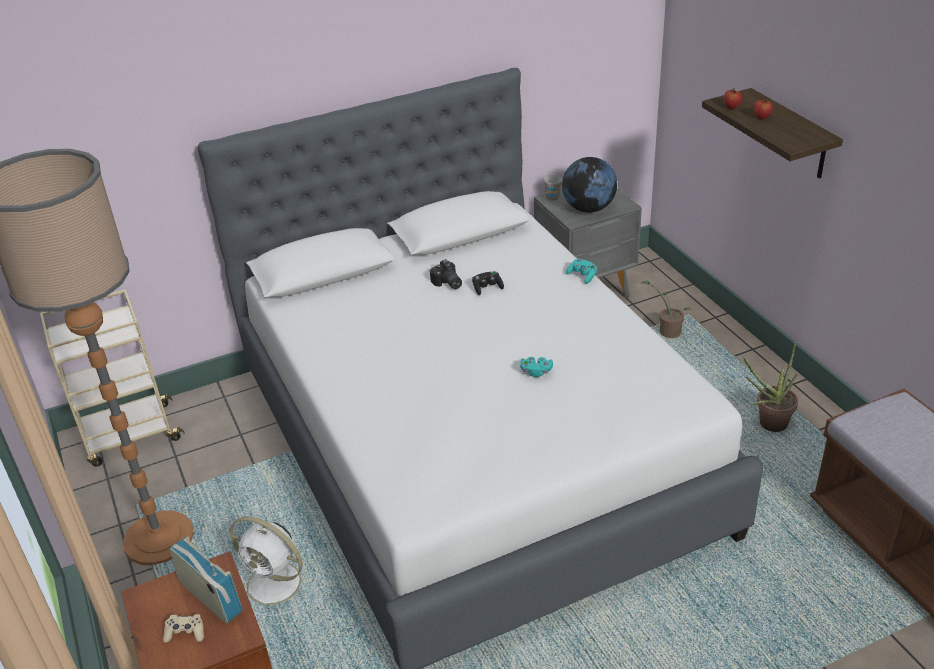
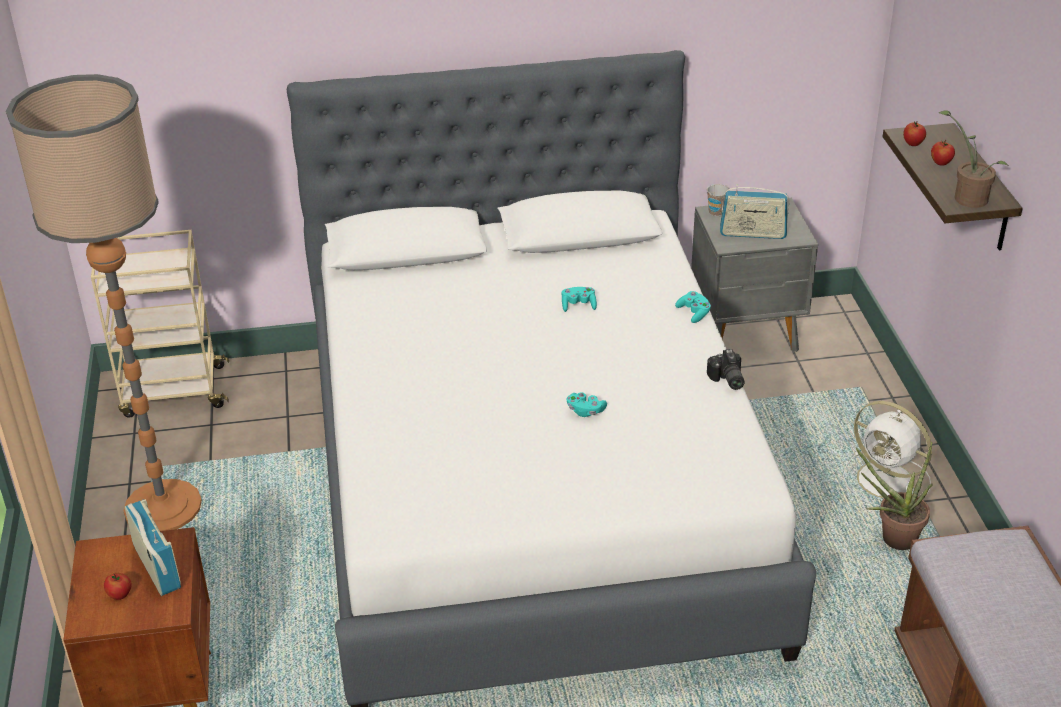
camera: 15 degrees right, 0 degrees up
beige game controller [163,614,204,643] -> apple [104,573,132,600]
white fan [230,517,317,616] -> white fan moved to [843,401,932,506]
camera [430,259,462,289] -> camera moved to [707,349,744,390]
black game controller [472,271,504,295] -> turquoise game controller [562,287,597,312]
globe [562,157,617,213] -> radio [720,184,789,239]
potted plant [642,281,692,338] -> potted plant moved to [939,110,1009,208]

